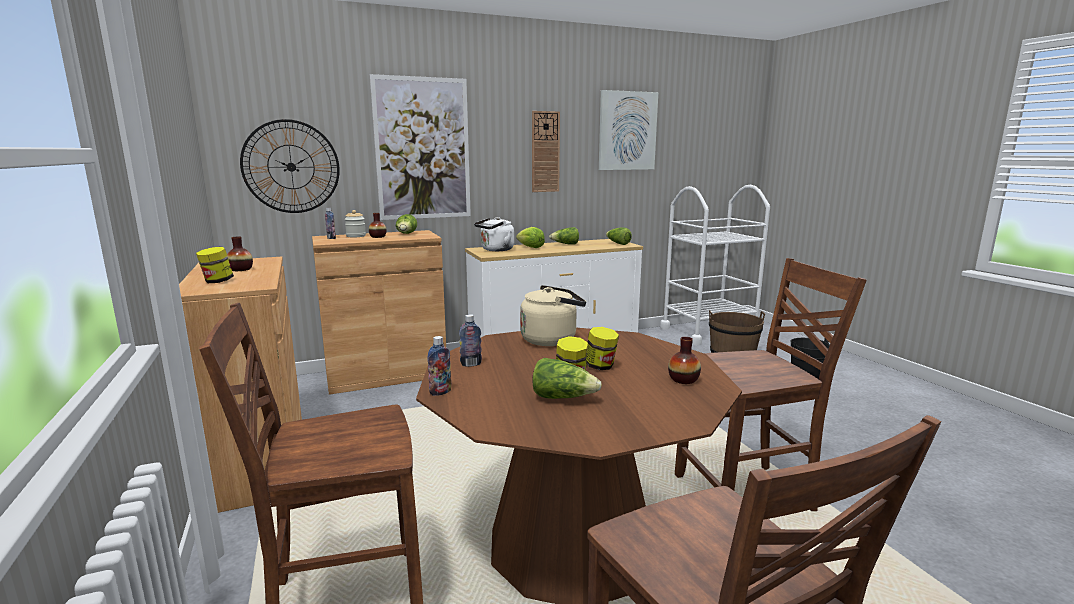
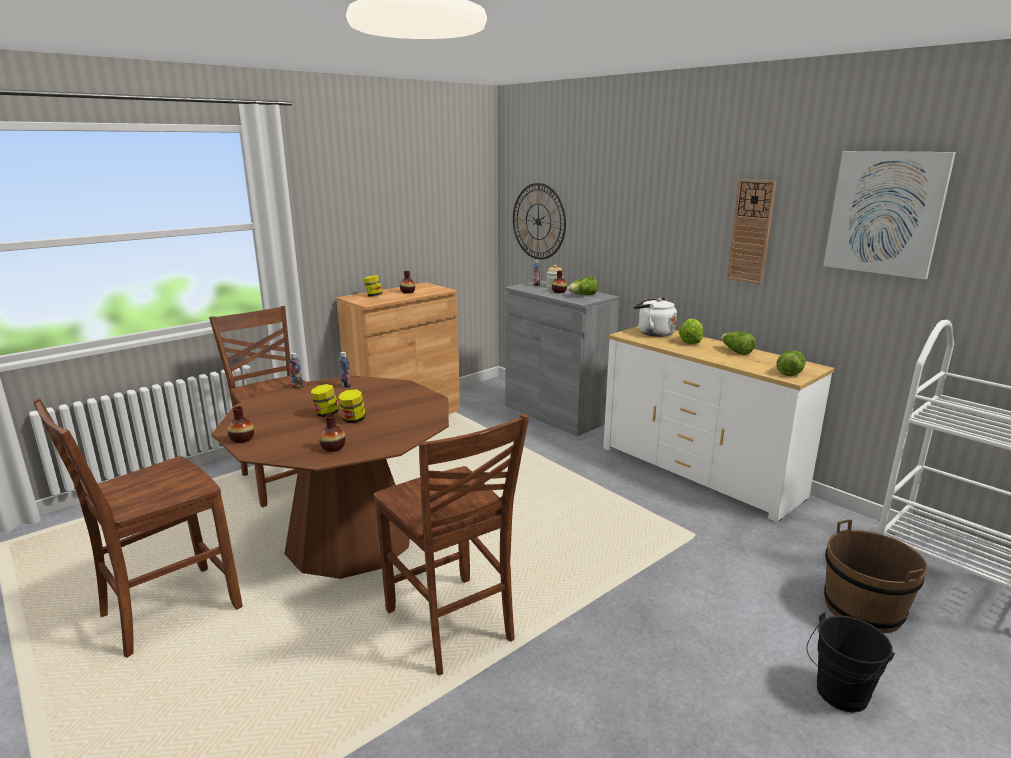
camera: 70 degrees right, 5 degrees up
brown cabinet [312,230,446,395] -> grey cabinet [505,280,619,436]
picture [370,74,471,220] -> none
beige kettle [520,285,586,346] -> none
lettuce [533,358,602,399] -> none
none -> vase [227,406,254,443]

